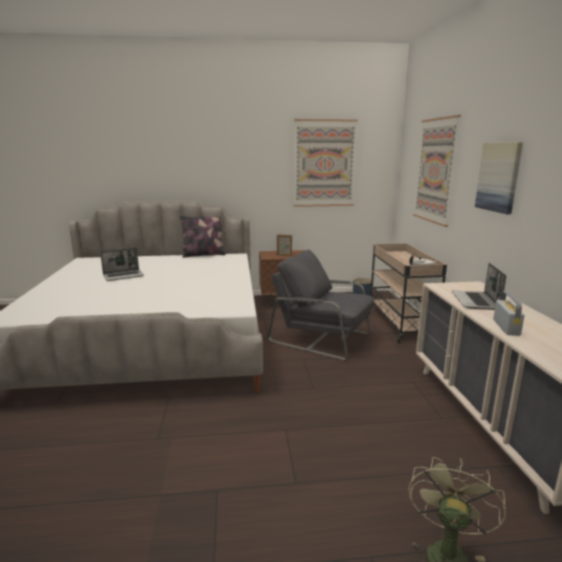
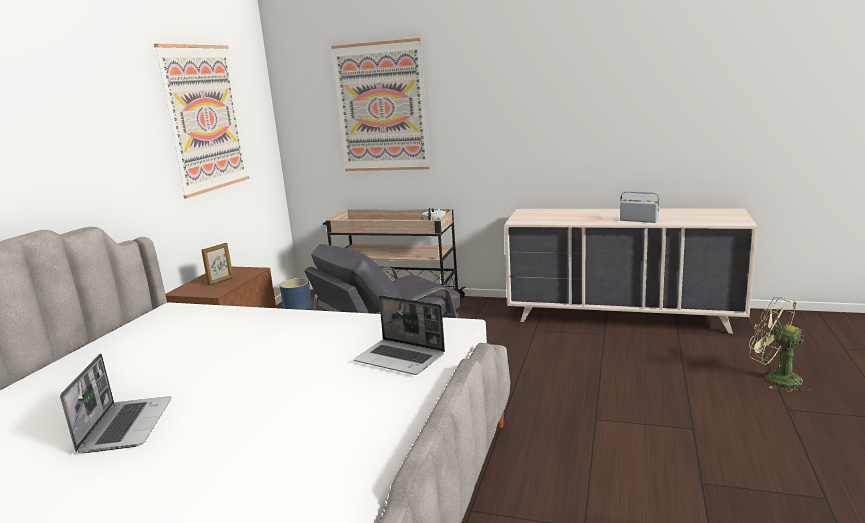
camera: 65 degrees left, 0 degrees up
pillow [180,215,225,258] -> none
laptop [452,263,506,310] -> laptop moved to [354,295,445,375]
picture [475,142,523,214] -> none

